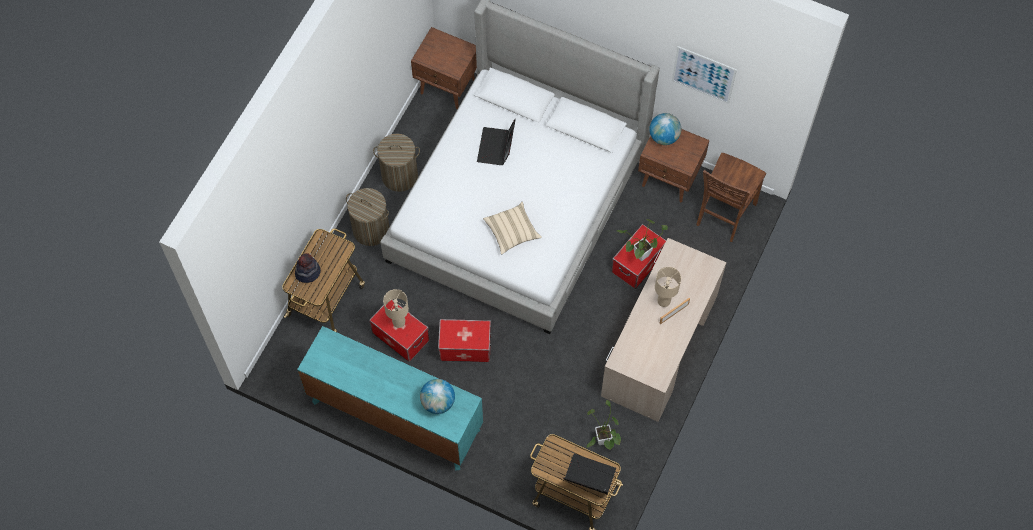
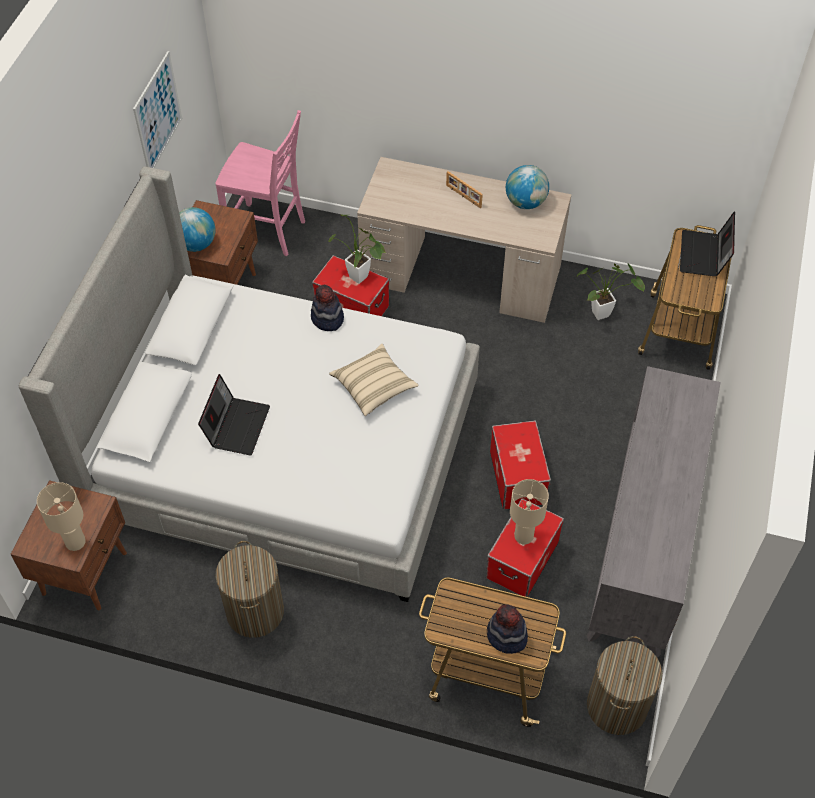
camera: 100 degrees left, 10 degrees down
turquoise dresser [297,326,483,471] -> grey dresser [586,366,721,658]
laundry basket [346,188,389,246] -> laundry basket moved to [587,636,662,735]
globe [420,379,455,414] -> globe moved to [506,165,549,209]
laptop [477,119,516,165] -> laptop turned 75 degrees counterclockwise [198,374,270,455]
beige table lamp [655,267,681,307] -> beige table lamp moved to [37,482,86,551]
brown chair [696,153,766,242] -> pink chair [215,110,305,256]
none -> hat [311,285,344,331]

